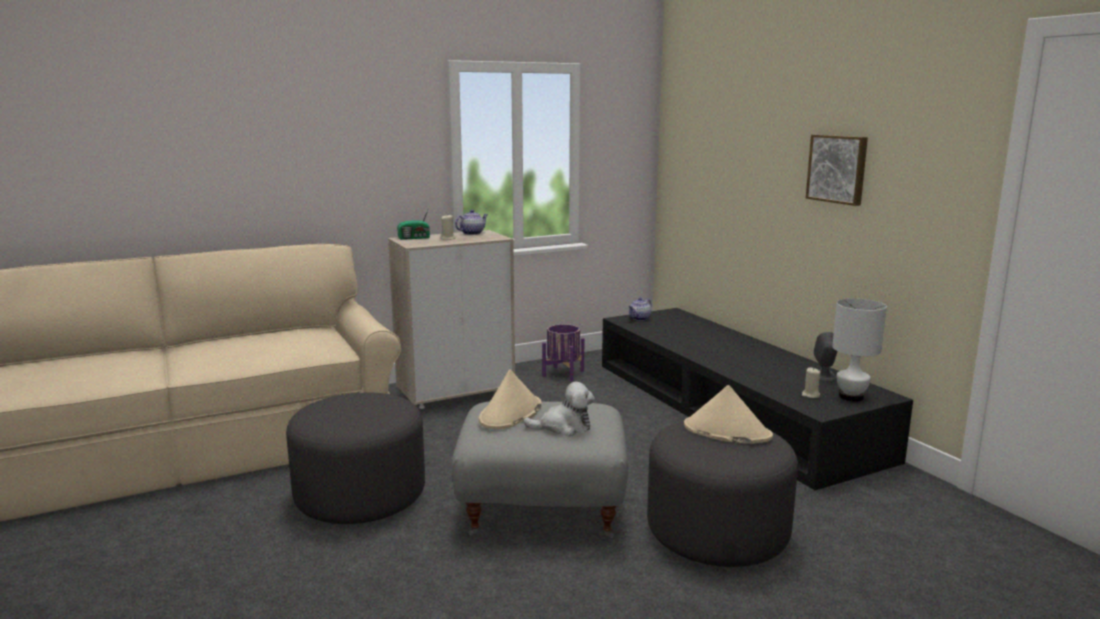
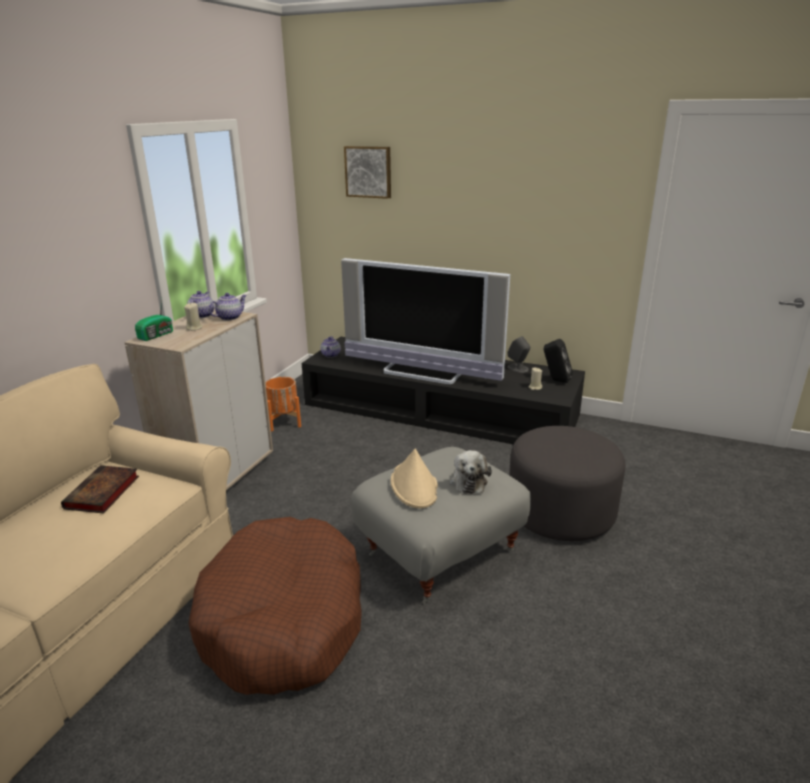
camera: 40 degrees left, 10 degrees up
grey ottoman [286,393,425,524] -> brown dog bed [188,517,362,695]
plush toy [523,382,595,436] -> plush toy turned 135 degrees clockwise [449,450,492,494]
purple planter [542,324,584,381] -> orange planter [265,377,301,431]
beige hat [684,385,773,444] -> none
picture [806,134,868,206] -> picture moved to [344,146,391,199]
white table lamp [832,298,887,402] -> black speaker [544,339,573,383]
none -> book [61,465,139,513]
none -> teapot [208,293,247,320]
none -> television [341,258,510,384]

